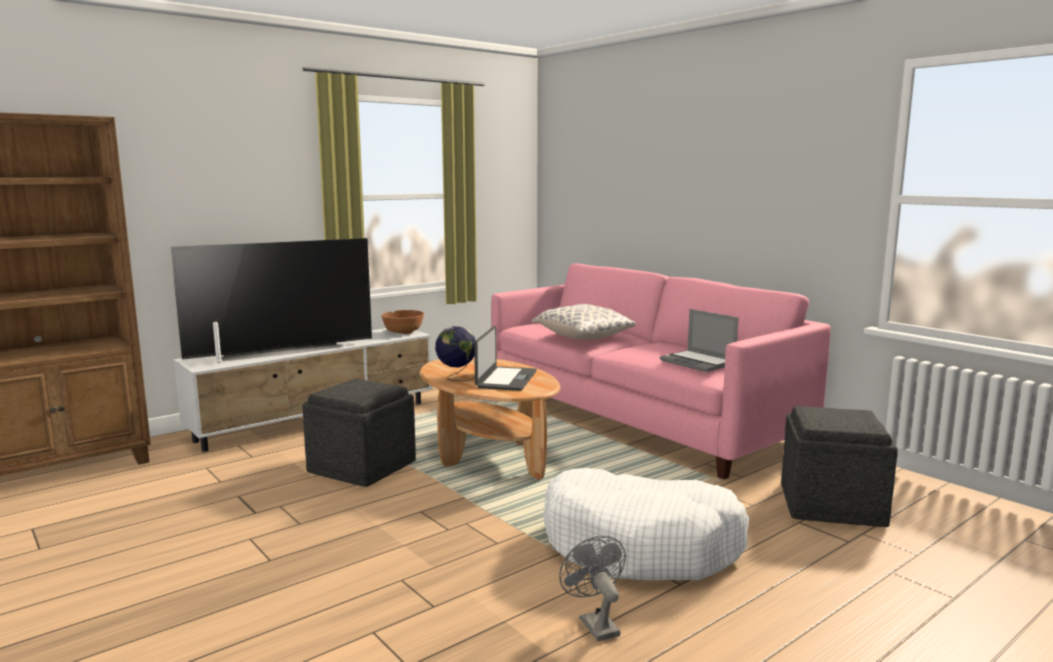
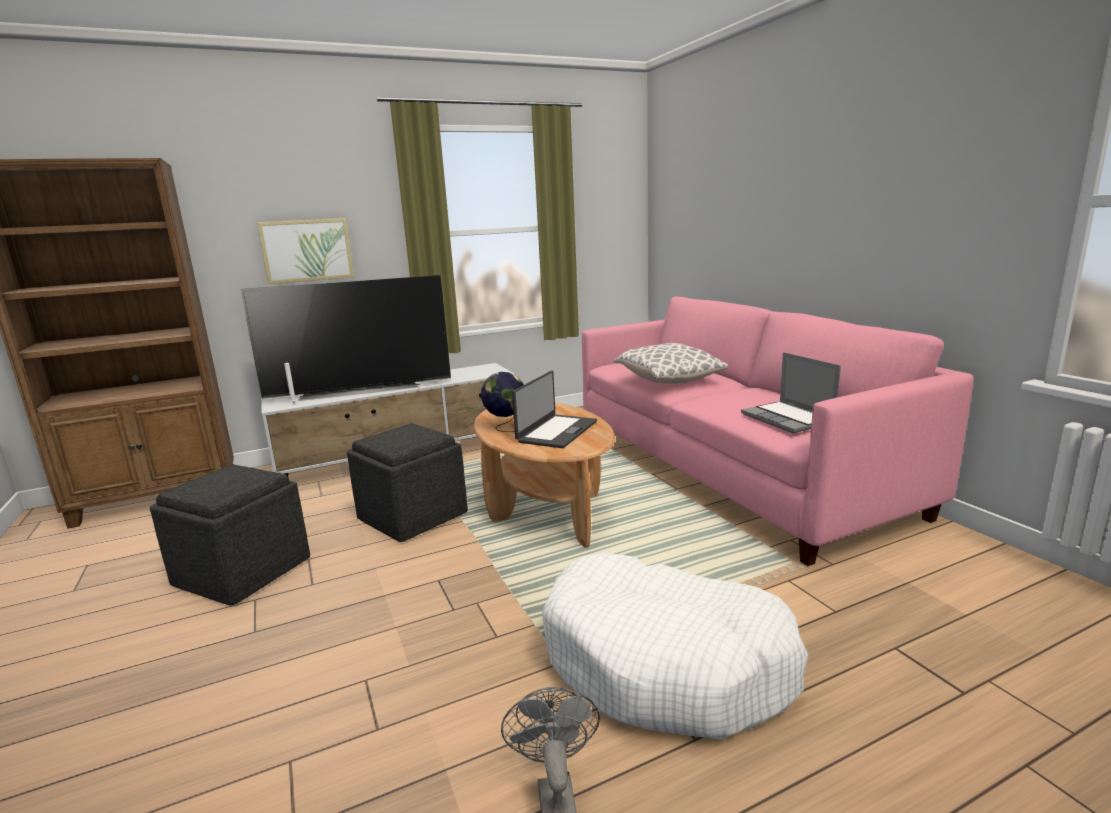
camera: 15 degrees right, 5 degrees up
brown bowl [381,310,424,334] -> none
grey ottoman [781,406,898,527] -> grey ottoman moved to [150,464,310,605]
none -> picture [257,218,354,284]

